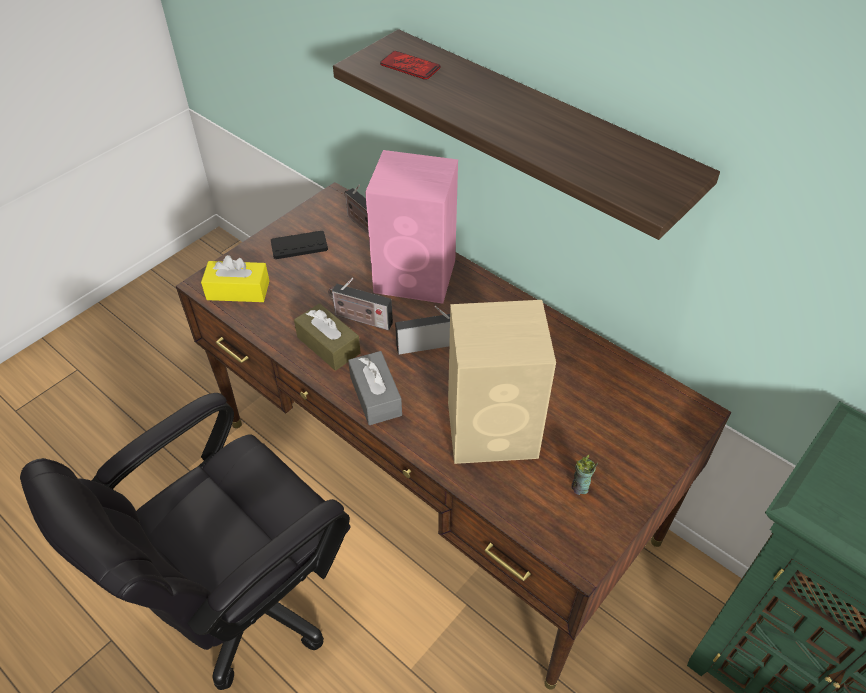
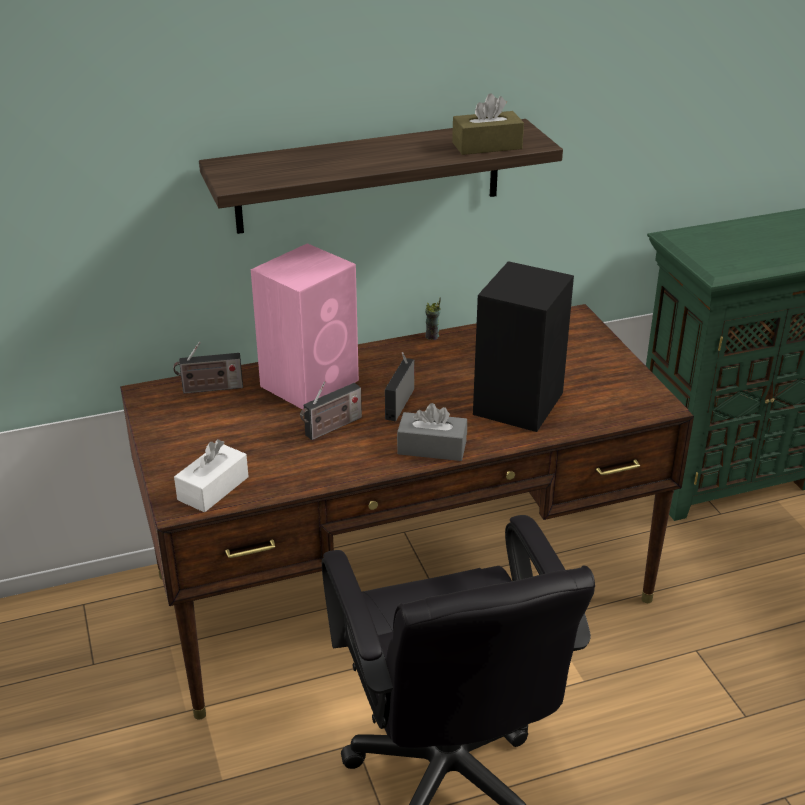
camera: 60 degrees left, 15 degrees down
yellow tissue box [201,255,269,302] -> white tissue box [174,439,249,512]
black game controller [271,231,328,259] -> none
brown tissue box [294,303,361,371] -> brown tissue box moved to [452,93,524,155]
phone [380,51,440,80] -> none
beige speaker [448,300,556,464] -> black speaker [473,261,574,432]
cup [571,455,598,495] -> cup moved to [425,297,441,340]

